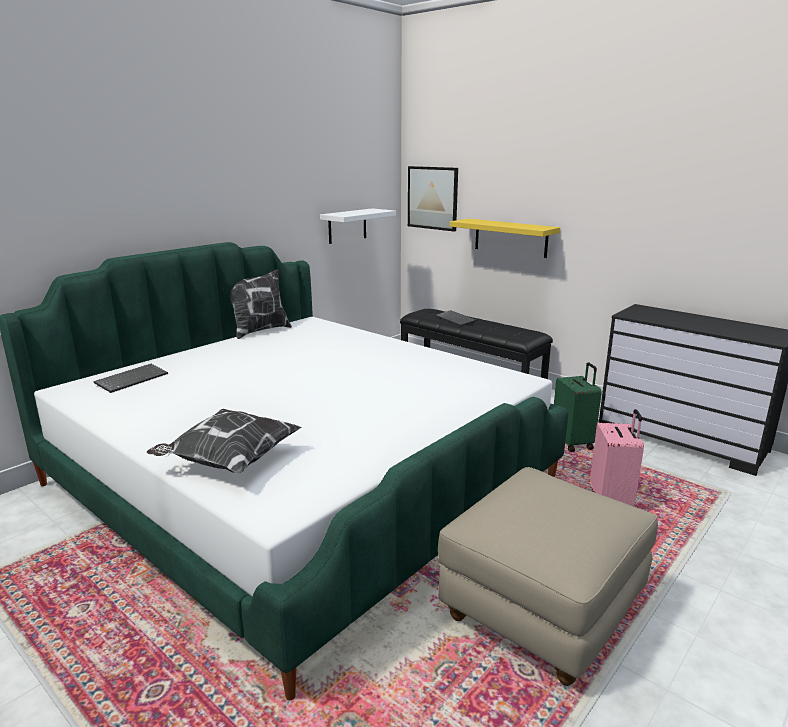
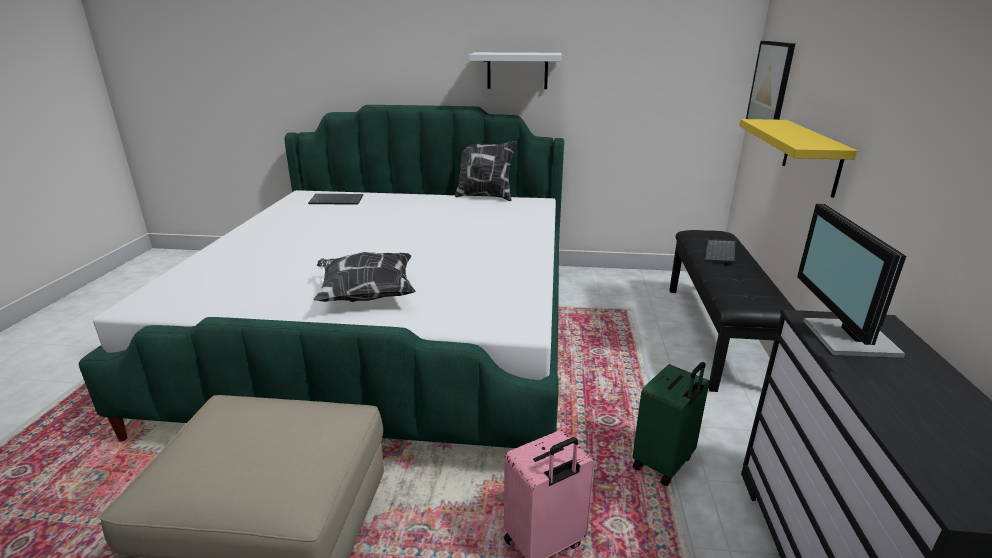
camera: 55 degrees right, 5 degrees up
pillow [147,409,301,473] -> pillow moved to [314,252,416,302]
white shelf [320,208,396,244] -> white shelf moved to [469,52,562,89]
none -> monitor [797,204,906,358]

